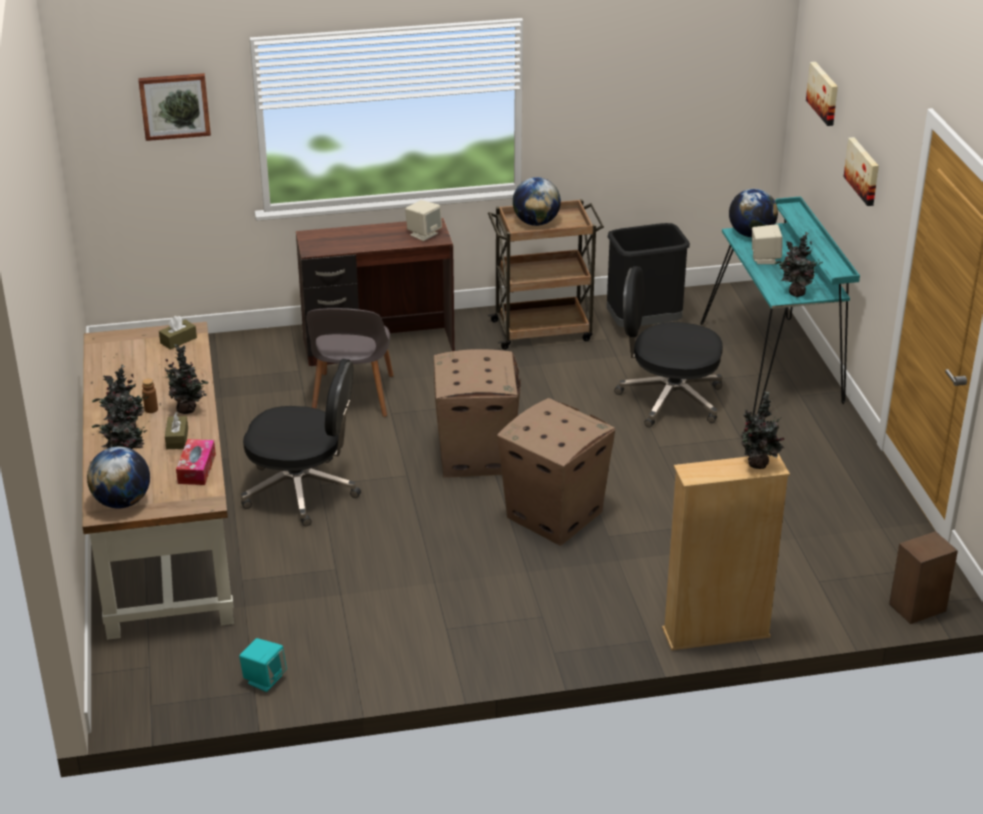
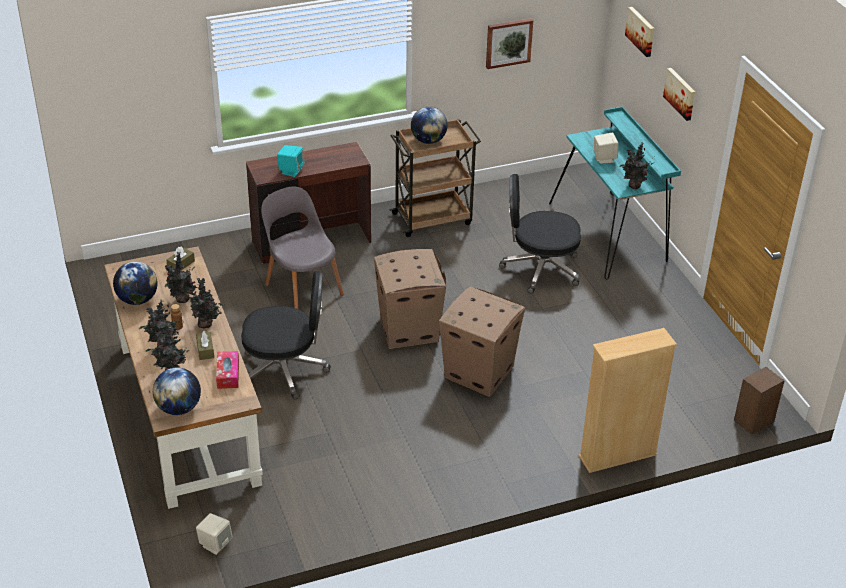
camera: 10 degrees left, 5 degrees up
picture [138,73,211,141] -> picture moved to [486,18,533,69]
turquoise speaker [239,638,287,692] -> turquoise speaker moved to [277,145,305,177]
grey chair [306,308,394,417] -> grey chair turned 150 degrees clockwise [261,187,344,309]
beige speaker [405,200,442,241] -> beige speaker moved to [196,513,233,555]
black trash can [607,223,690,327] -> none
globe [729,189,778,237] -> globe moved to [113,261,158,305]
potted plant [741,391,784,469] -> potted plant moved to [165,252,196,303]

